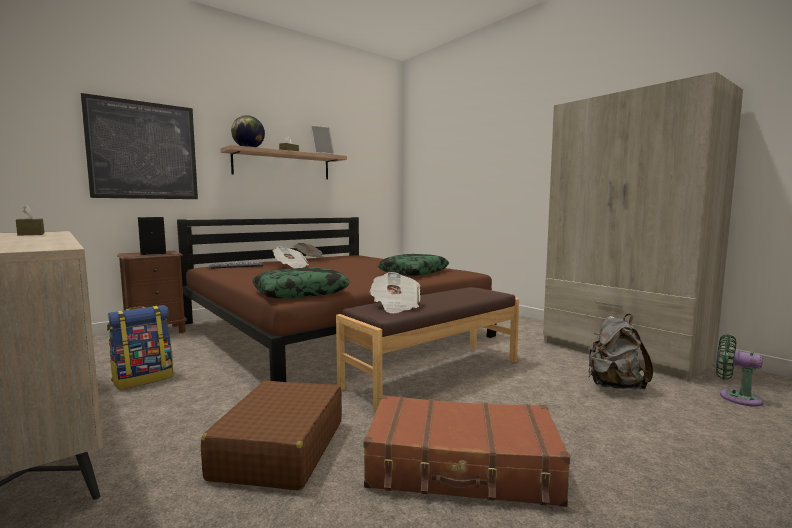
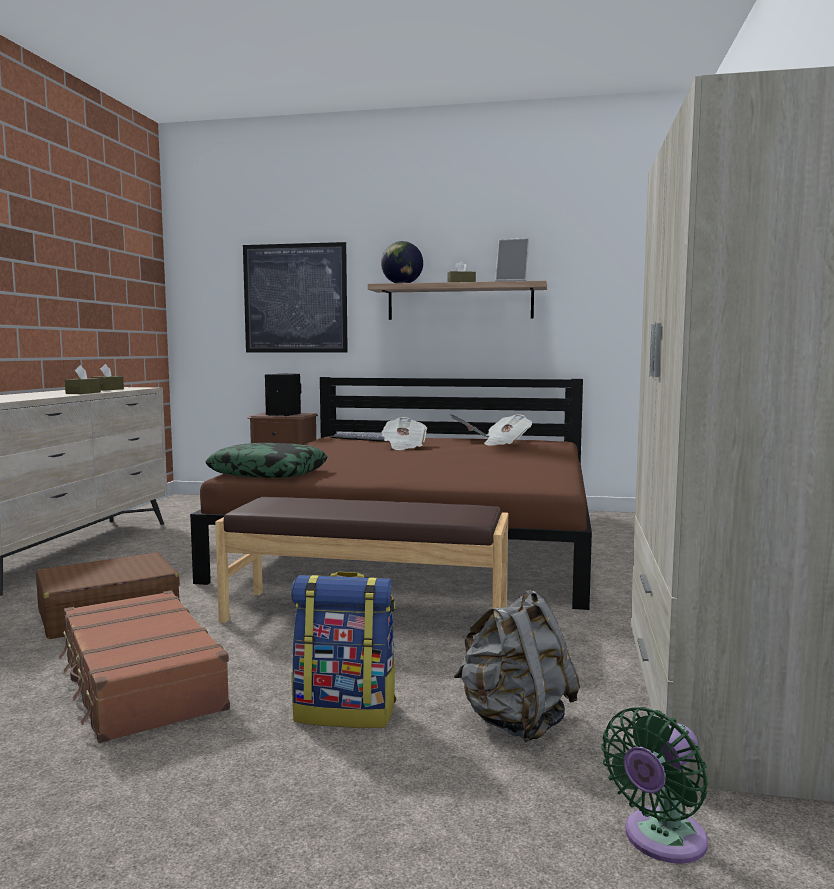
camera: 50 degrees right, 0 degrees up
backpack [107,305,173,390] -> backpack moved to [291,572,397,728]
newspaper [369,272,420,313] -> newspaper moved to [484,414,532,446]
pillow [378,254,449,276] -> none
green fan [716,335,763,407] -> green fan turned 135 degrees counterclockwise [601,707,708,864]
none -> brown tissue box [65,365,101,394]

